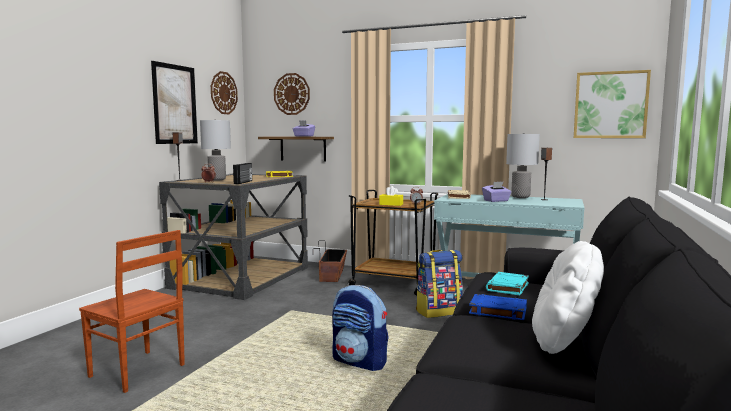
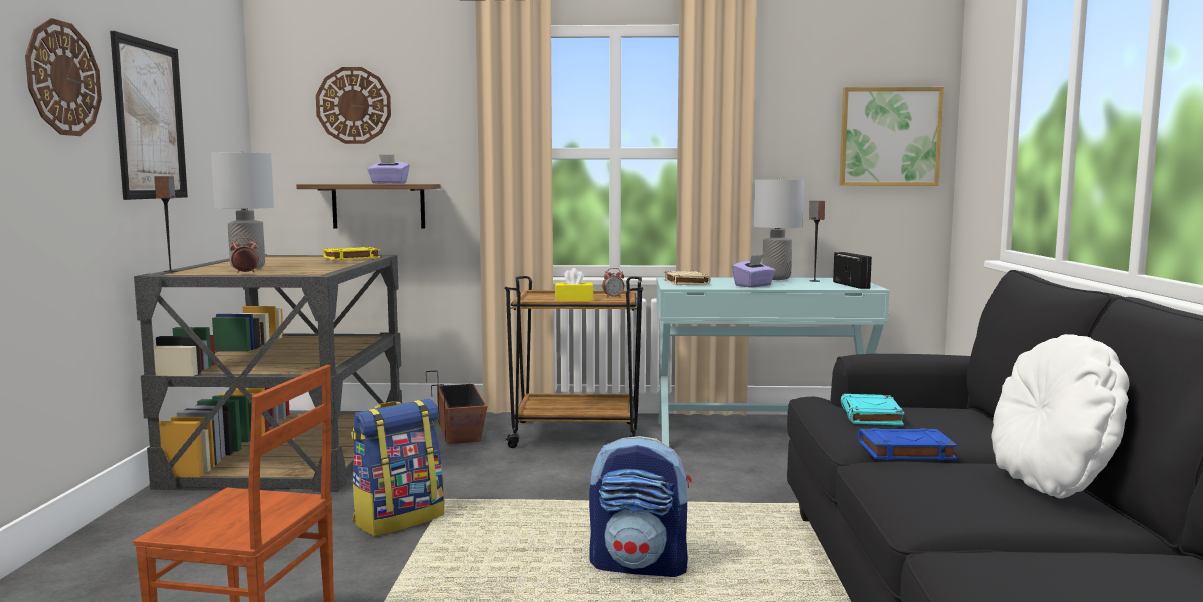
camera: 20 degrees left, 0 degrees up
wall clock [211,71,238,114] -> wall clock moved to [25,18,102,136]
radio [233,163,253,184] -> radio moved to [833,252,872,289]
backpack [416,250,463,318] -> backpack moved to [351,399,444,536]

